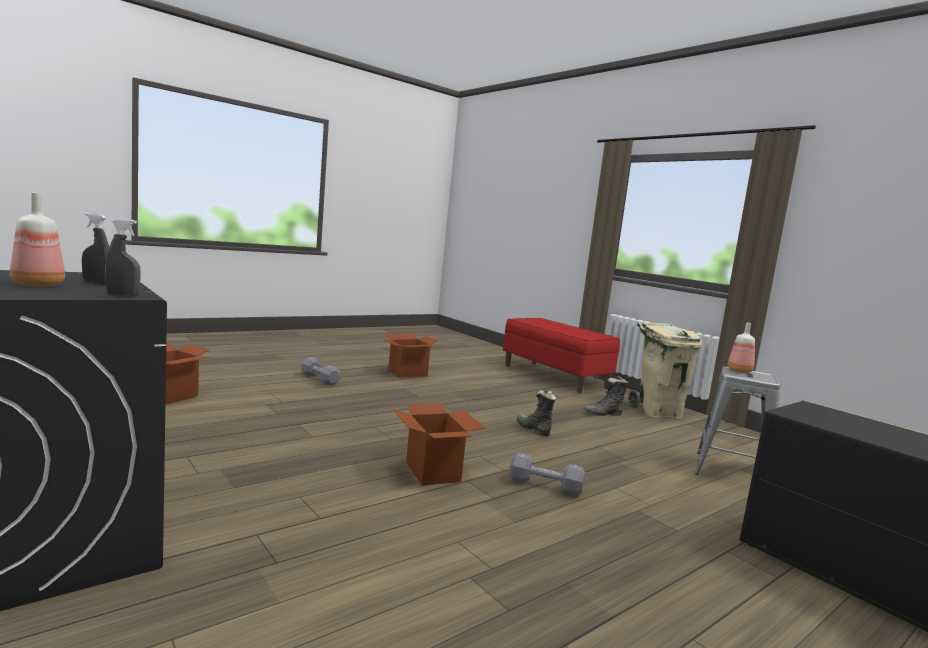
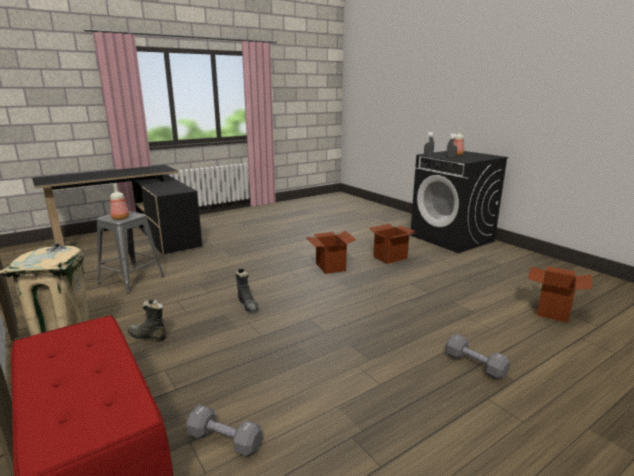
camera: 175 degrees left, 10 degrees up
cardboard box [384,333,438,378] -> cardboard box moved to [369,224,415,264]
grey dumbbell [509,452,585,496] -> grey dumbbell moved to [187,405,262,456]
black boot [584,376,628,416] -> black boot turned 150 degrees counterclockwise [128,299,166,342]

